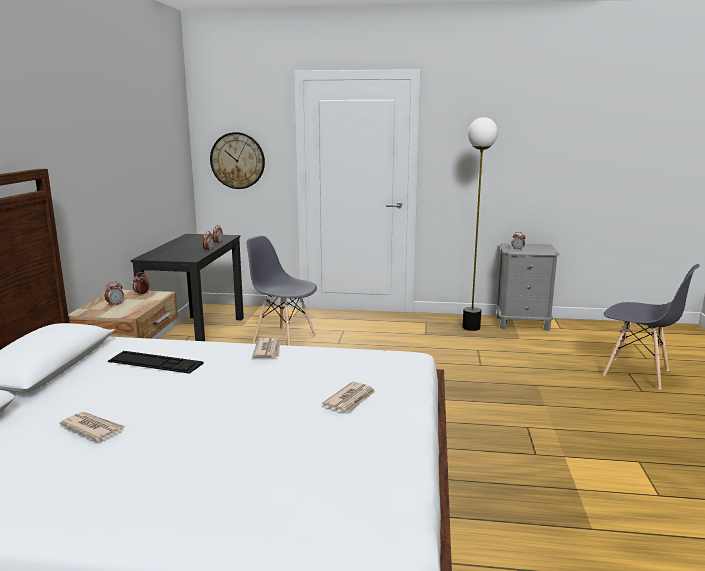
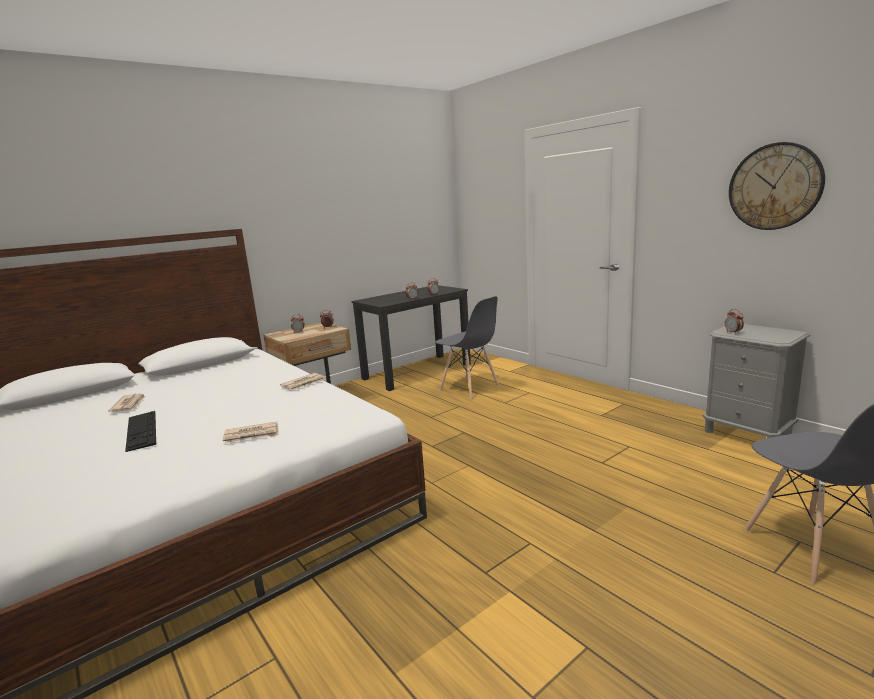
camera: 45 degrees right, 0 degrees up
keyboard [108,351,204,374] -> keyboard moved to [125,411,156,452]
wall clock [210,132,265,189] -> wall clock moved to [729,142,825,230]
grey chair [247,236,317,346] -> grey chair turned 150 degrees clockwise [435,296,499,399]
floor lamp [462,117,498,331] -> none

